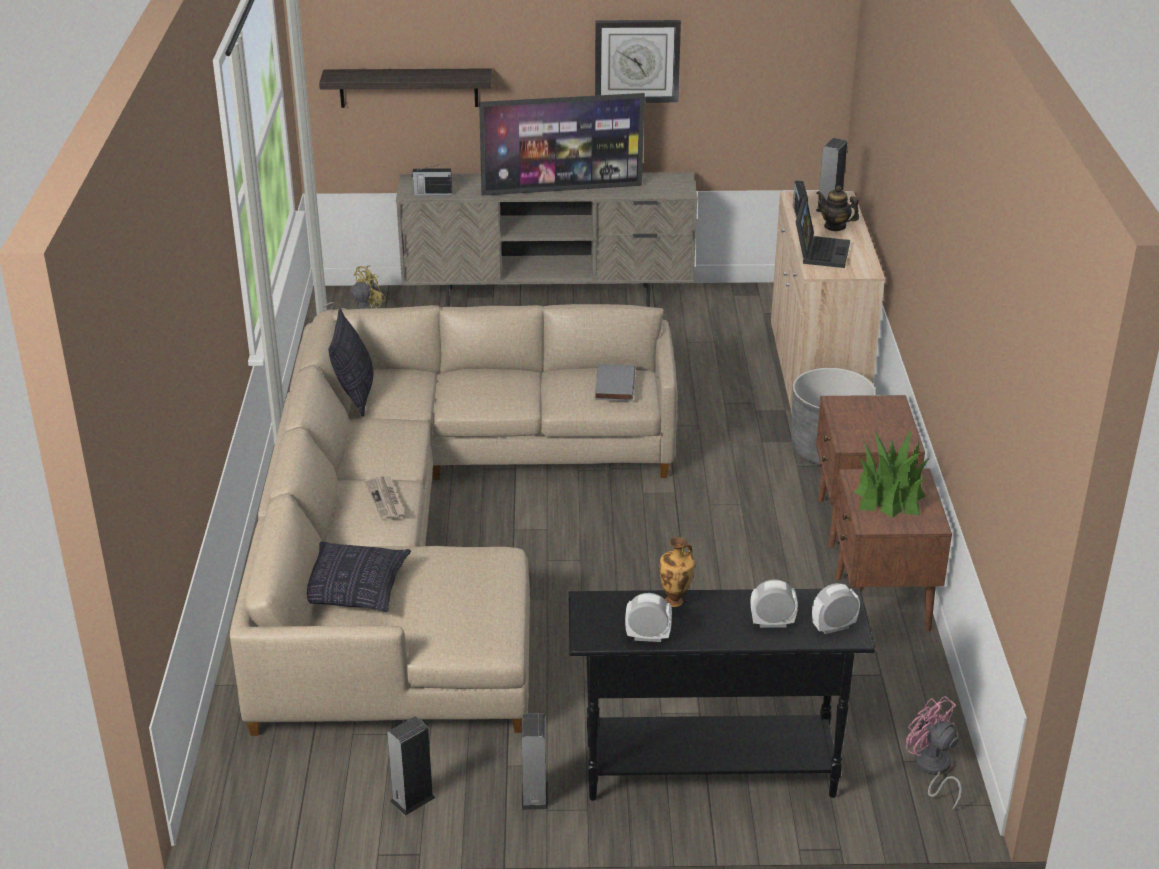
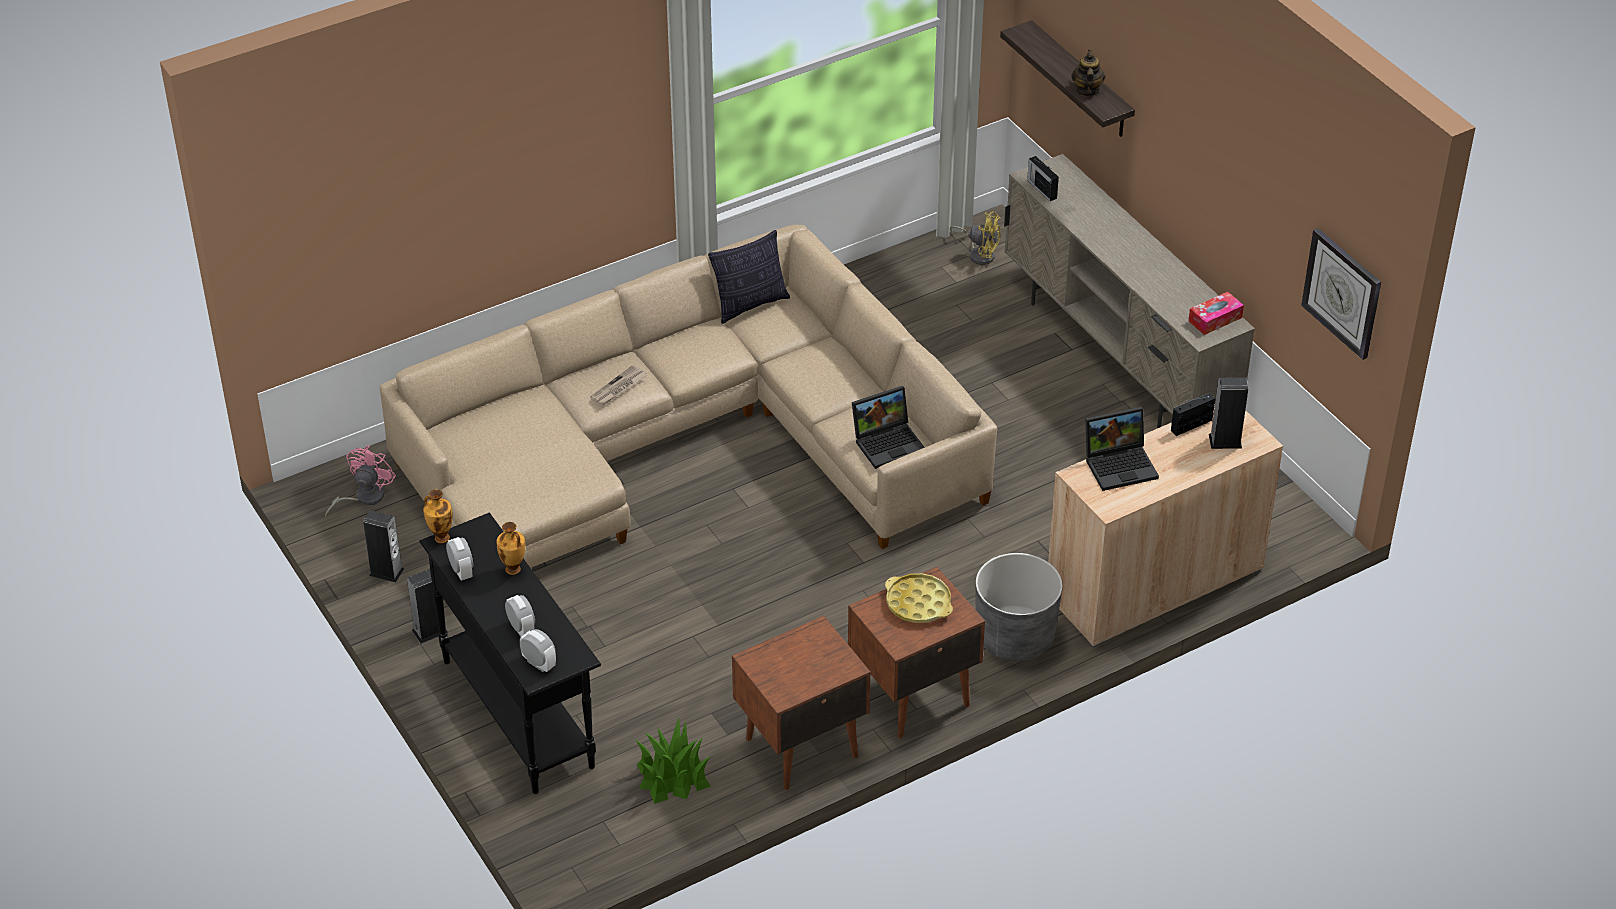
camera: 60 degrees right, 10 degrees up
pillow [307,542,411,612] -> none
television [479,93,645,196] -> none
wall clock [595,20,681,103] -> wall clock moved to [1301,228,1381,360]
grey book [595,364,635,402] -> laptop [852,386,924,469]
teapot [817,186,859,231] -> teapot moved to [1071,50,1106,96]
potted plant [854,429,930,518] -> potted plant moved to [634,718,711,804]
pink fan [906,696,962,810] -> pink fan moved to [325,446,396,517]
none -> vase [423,489,453,543]
none -> yellow tray [885,573,953,623]
none -> tissue box [1188,292,1244,335]

